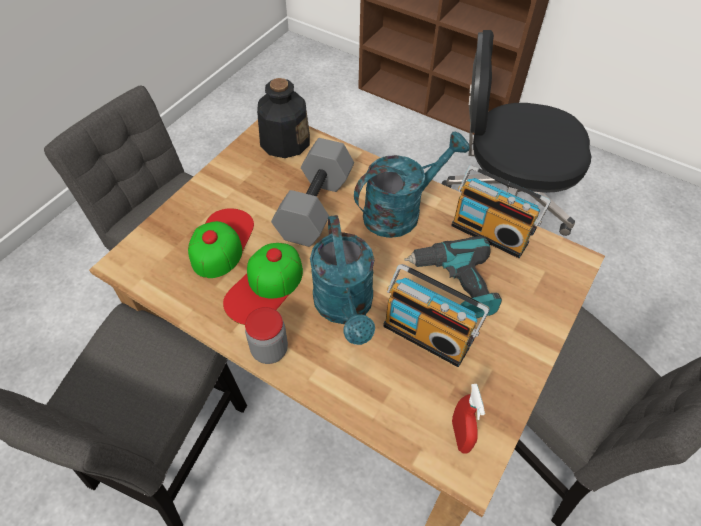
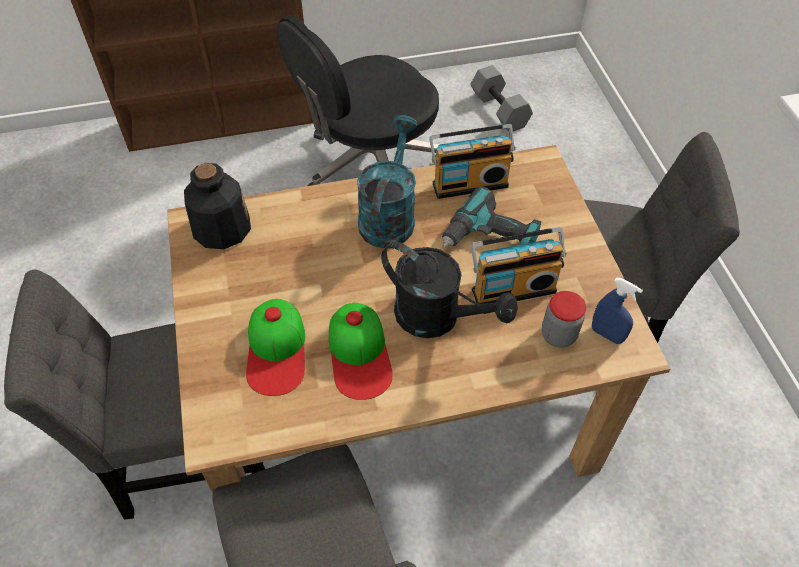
camera: 45 degrees left, 0 degrees up
cap [188,208,254,278] -> cap turned 150 degrees counterclockwise [246,299,305,396]
jar [245,307,288,364] -> jar moved to [542,291,586,348]
grey dumbbell [271,138,354,247] -> grey dumbbell moved to [470,65,533,131]
turquoise watering can [310,215,375,345] -> black watering can [381,242,518,338]
red spray bottle [452,384,485,454] -> blue spray bottle [592,278,643,344]

